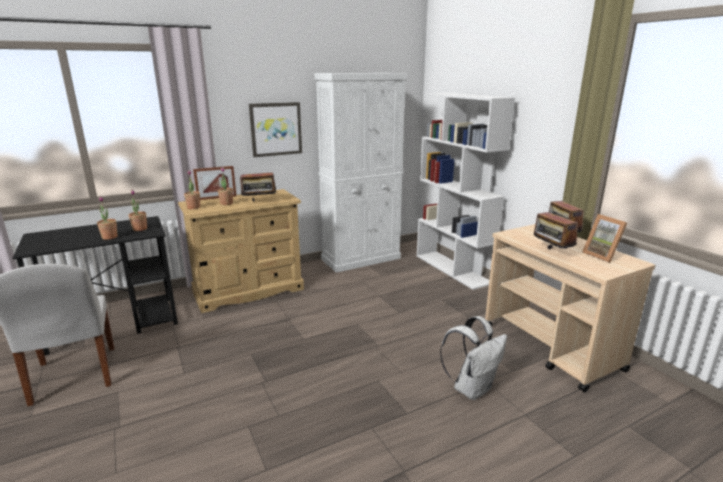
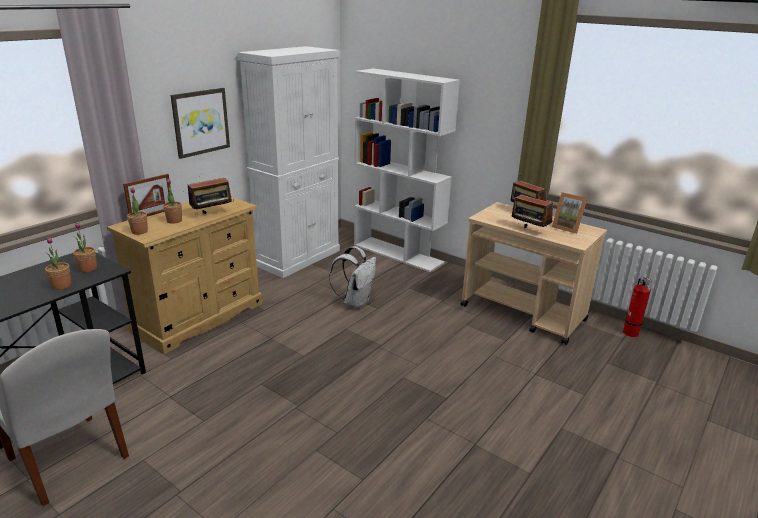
camera: 25 degrees left, 5 degrees up
white backpack [440,316,507,400] -> white backpack moved to [329,246,376,309]
none -> fire extinguisher [623,277,652,337]

